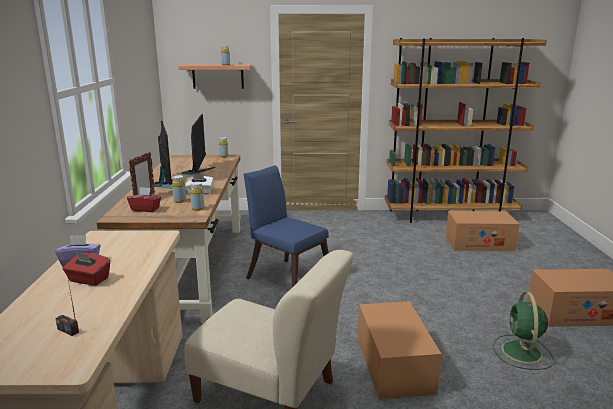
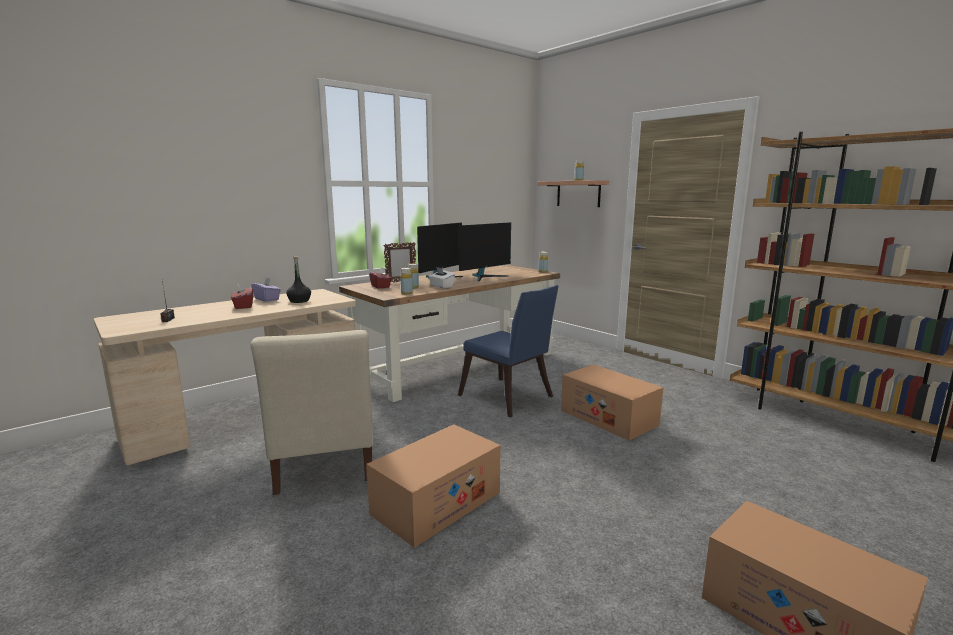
camera: 50 degrees right, 5 degrees down
blue chair [244,165,329,287] -> blue chair turned 135 degrees clockwise [458,285,559,418]
cardboard box [446,211,520,251] -> cardboard box moved to [561,365,663,441]
green fan [493,292,554,370] -> none
none -> black bottle [286,256,311,303]

